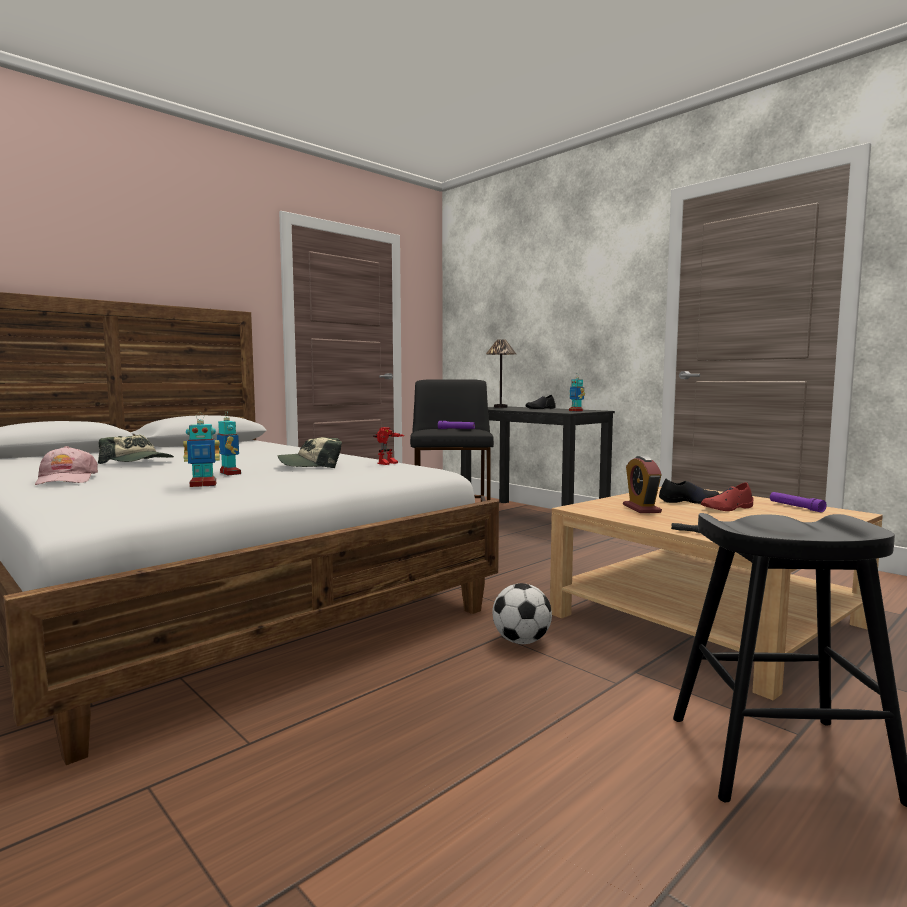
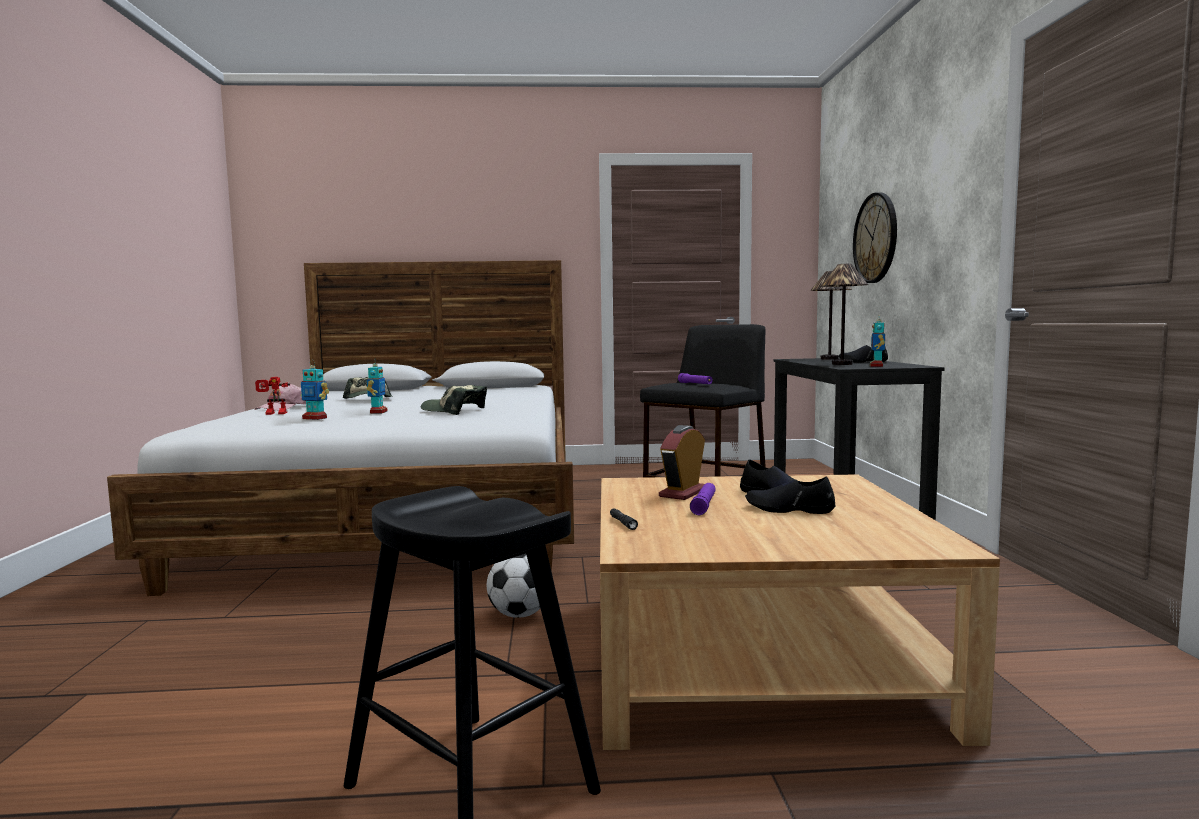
camera: 40 degrees right, 0 degrees up
toy robot [373,427,404,465] -> toy robot moved to [255,377,290,415]
red shoe [701,482,753,511] -> black shoe [745,476,835,514]
purple flashlight [770,492,827,512] -> purple flashlight moved to [690,483,716,515]
none -> table lamp [821,264,868,365]
none -> wall clock [853,193,897,283]

